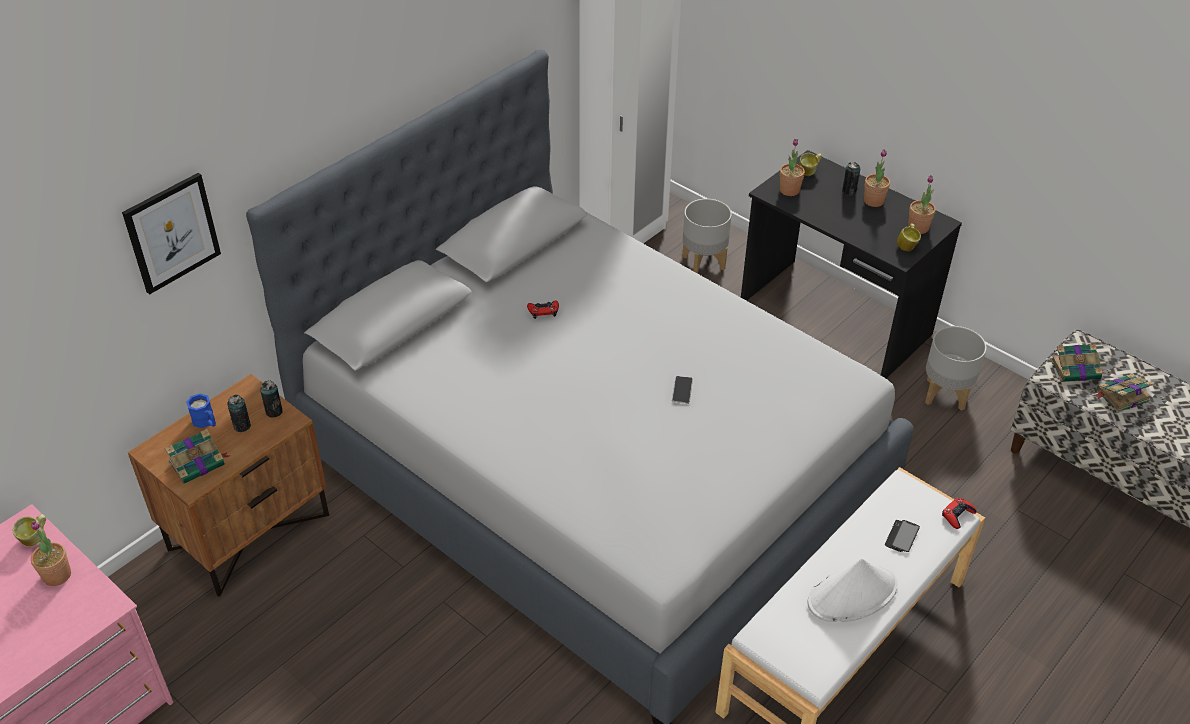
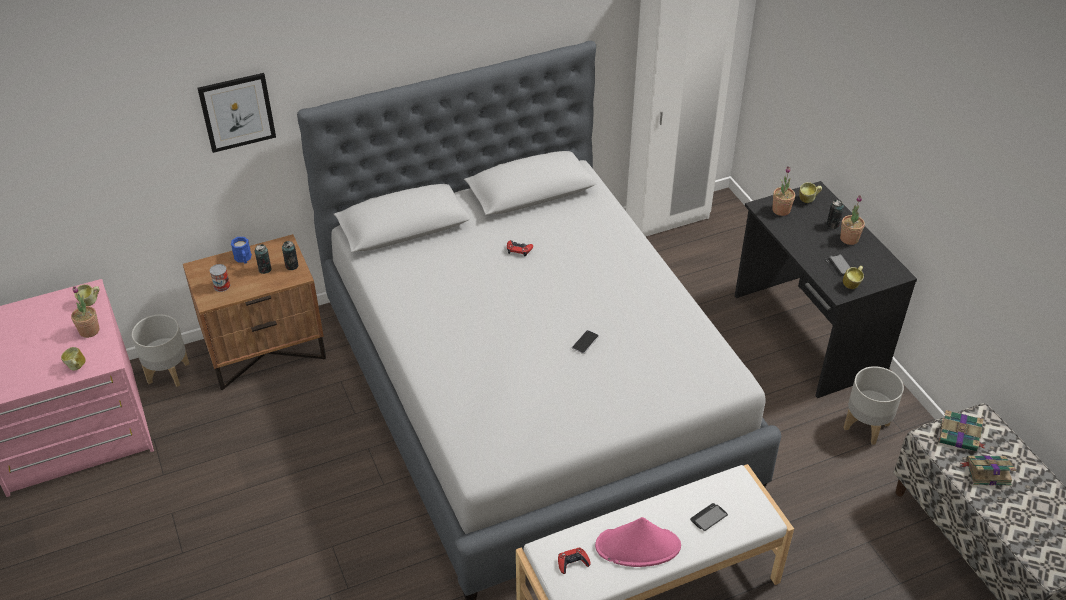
camera: 25 degrees right, 0 degrees up
book [165,429,230,484] -> can [210,264,230,292]
grey planter [682,199,732,274] -> grey planter moved to [132,314,189,387]
white hat [807,559,898,622] -> pink hat [595,517,681,567]
potted plant [908,175,936,234] -> none
red game controller [942,498,977,529] -> red game controller moved to [558,548,591,574]
none -> mug [61,347,86,371]
none -> phone [824,254,851,277]

